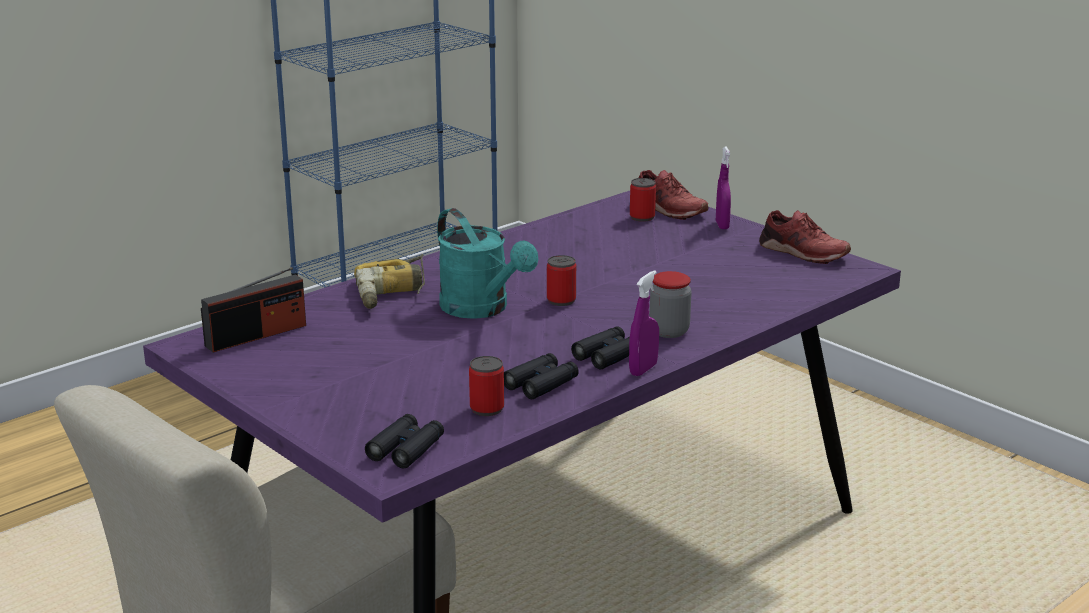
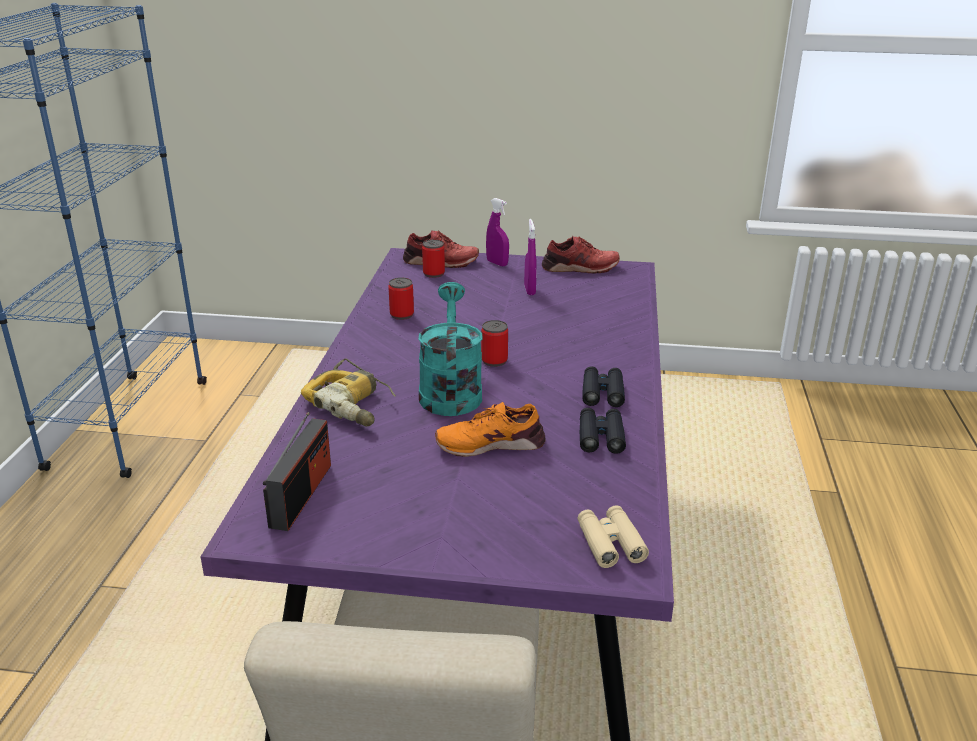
camera: 40 degrees left, 5 degrees up
black binoculars [365,414,444,468] -> beige binoculars [578,505,649,568]
turquoise watering can [437,208,538,319] -> turquoise watering can turned 105 degrees counterclockwise [418,282,483,416]
can [469,356,504,416] -> can moved to [388,277,414,320]
purple spray bottle [629,270,659,376] -> purple spray bottle moved to [524,219,537,295]
jar [649,271,692,338] -> none
none -> orange shoe [435,402,546,457]

